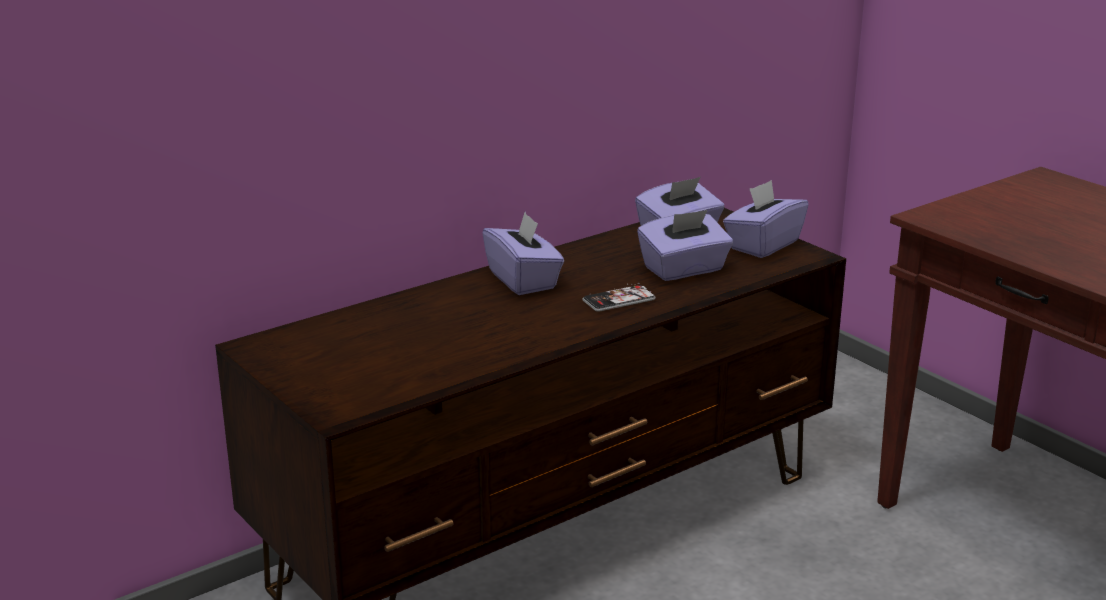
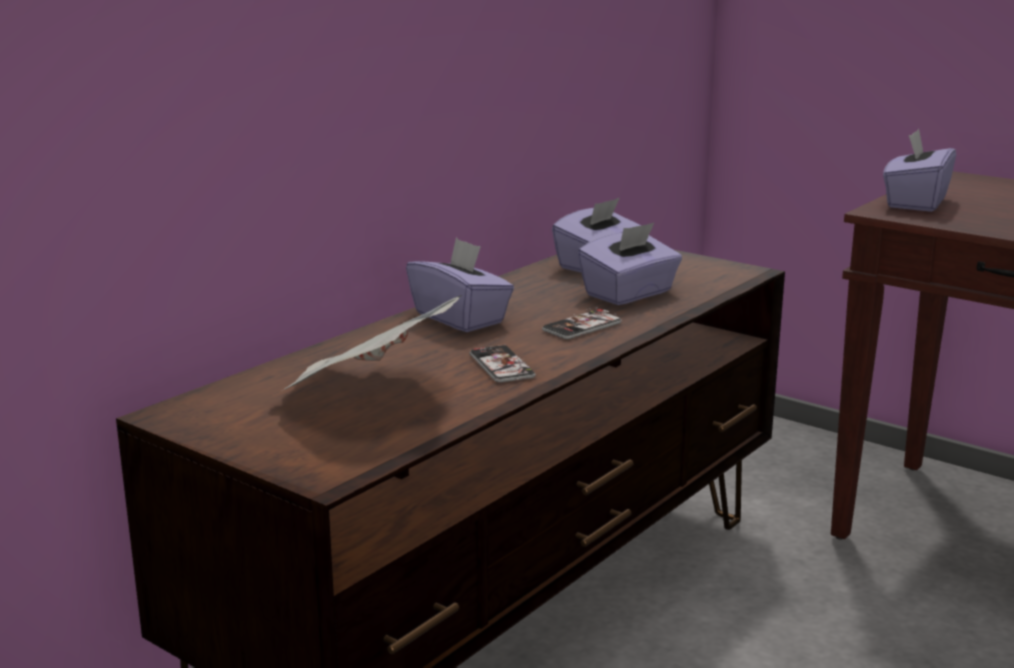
camera: 15 degrees left, 5 degrees down
purple tissue box [723,180,809,258] -> purple tissue box moved to [883,129,956,212]
none -> newspaper [275,295,462,394]
none -> phone [470,344,535,383]

